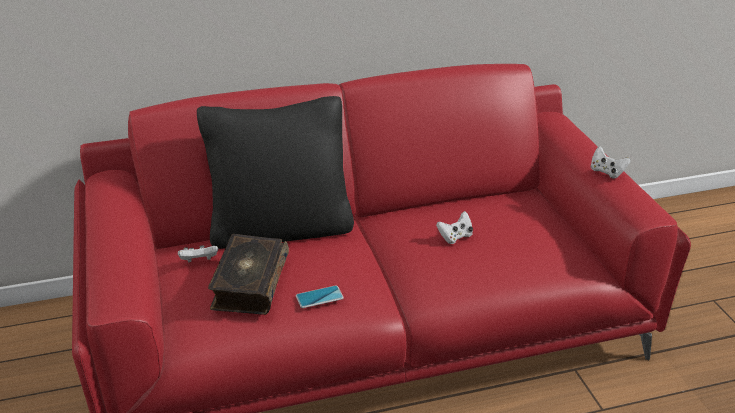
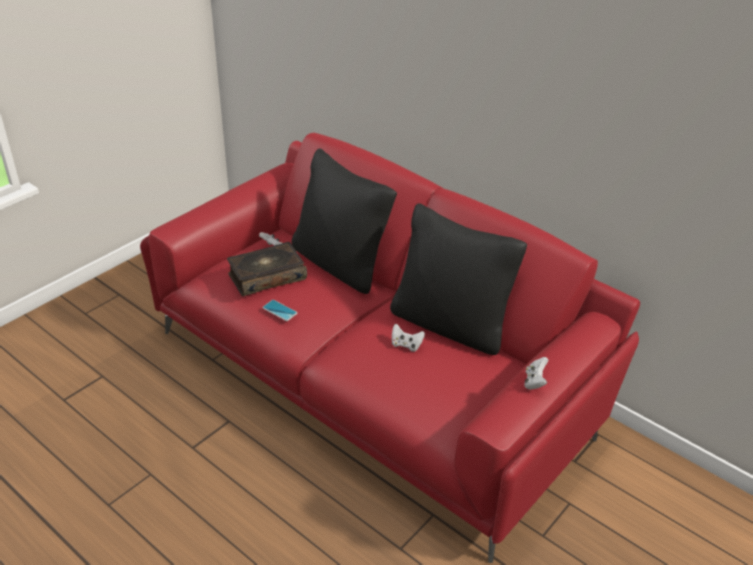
camera: 55 degrees right, 5 degrees up
none -> black pillow [390,203,527,355]

